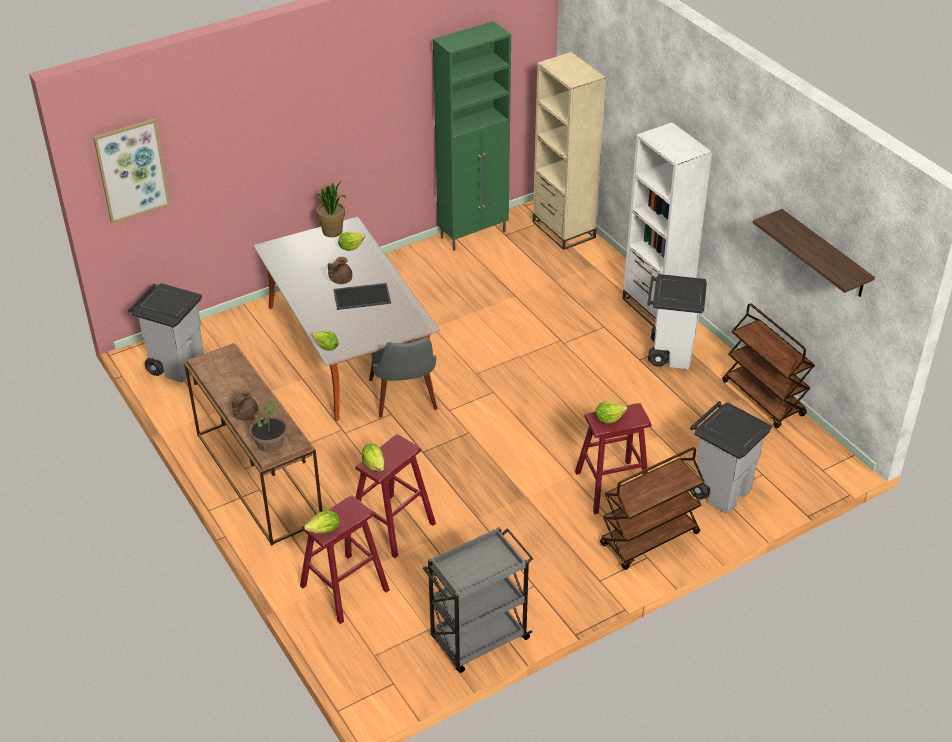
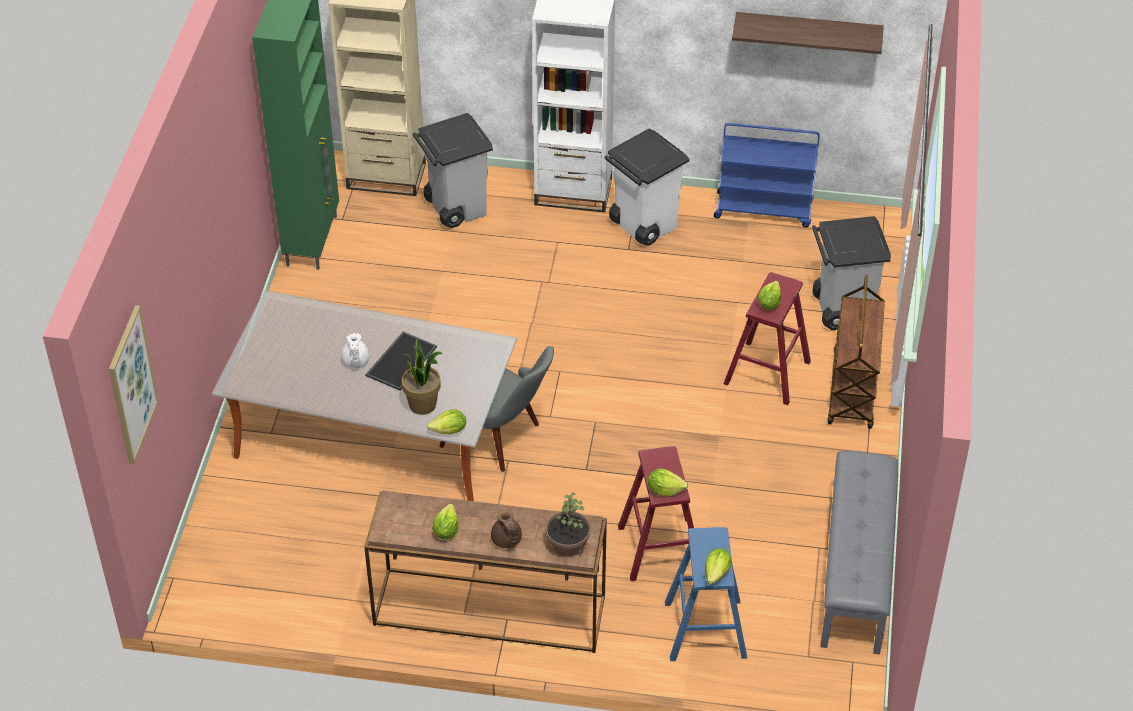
camera: 50 degrees left, 5 degrees up
grey trash can [128,283,204,383] -> grey trash can moved to [413,113,493,228]
red stool [300,496,390,624] -> blue stool [665,527,747,661]
potted plant [316,181,346,237] -> potted plant moved to [402,339,443,415]
brown teapot [328,257,352,284] -> white teapot [341,332,369,368]
lettuce [338,232,365,251] -> lettuce moved to [432,504,459,539]
grey cart [423,527,533,673] -> grey bench [820,451,898,654]
brown cart [722,303,815,429] -> blue cart [714,123,820,227]

